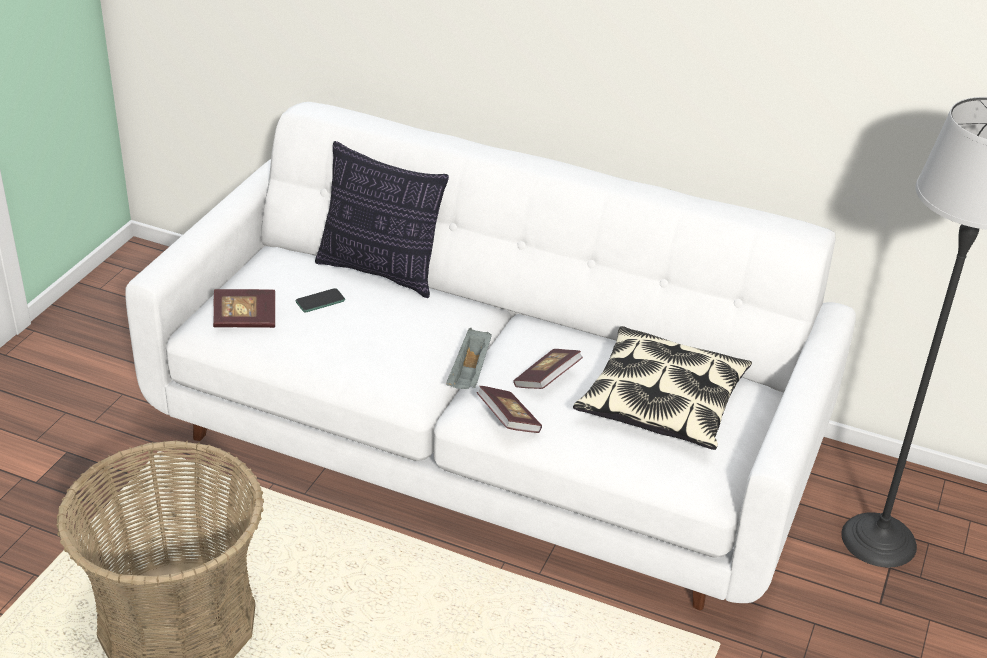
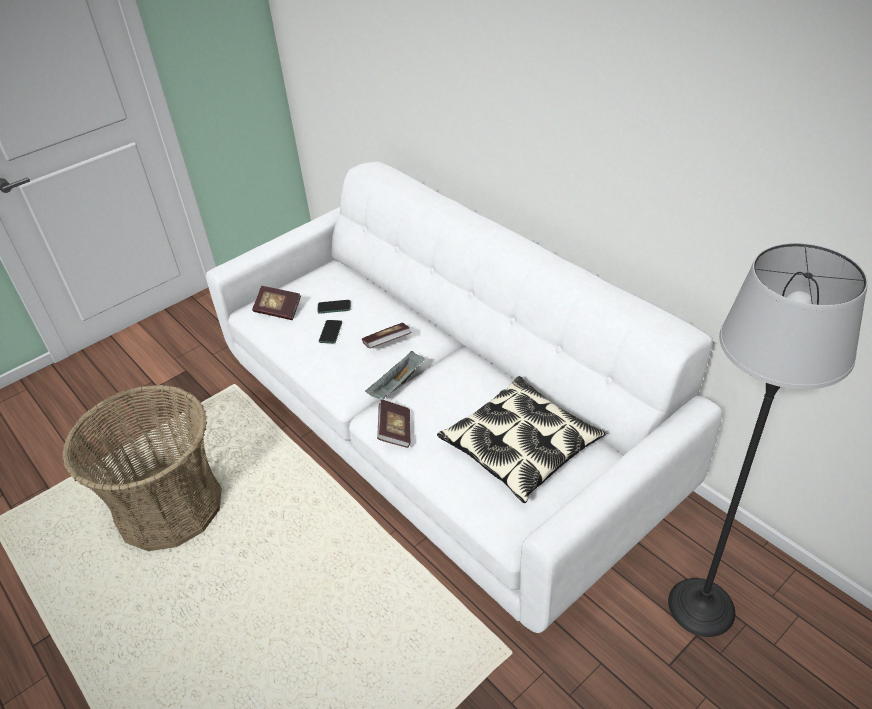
camera: 30 degrees right, 5 degrees up
pillow [315,141,449,298] -> none
book [513,349,583,389] -> book moved to [362,323,412,348]
none -> phone [319,320,342,343]

